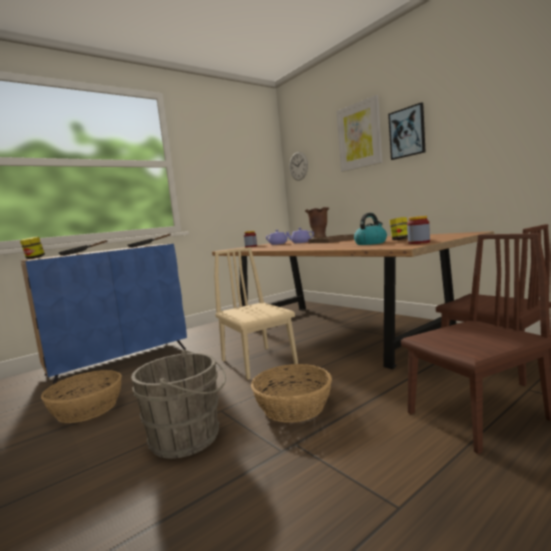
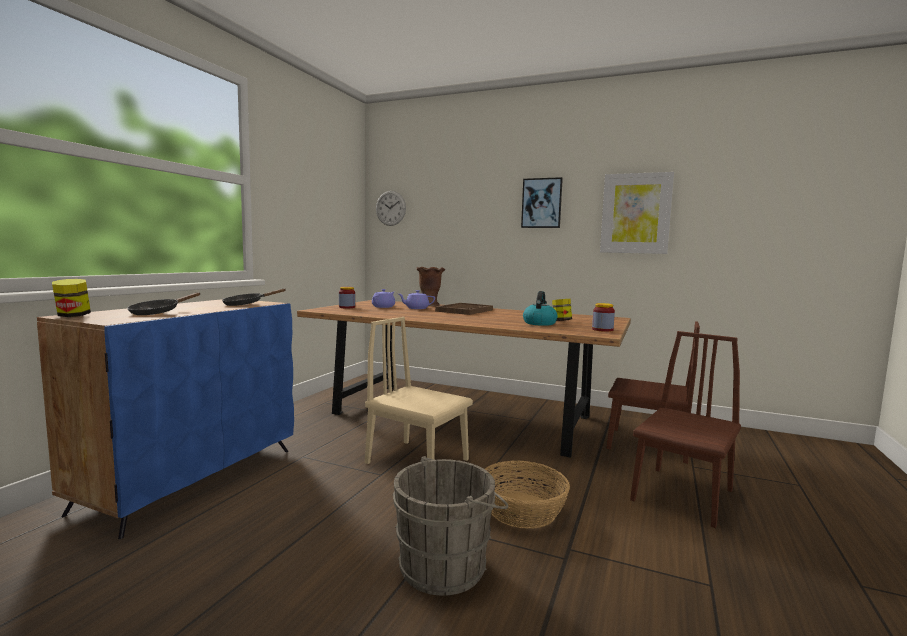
camera: 30 degrees left, 0 degrees up
basket [41,370,122,423] -> none
picture [336,95,382,172] -> picture moved to [600,172,674,254]

